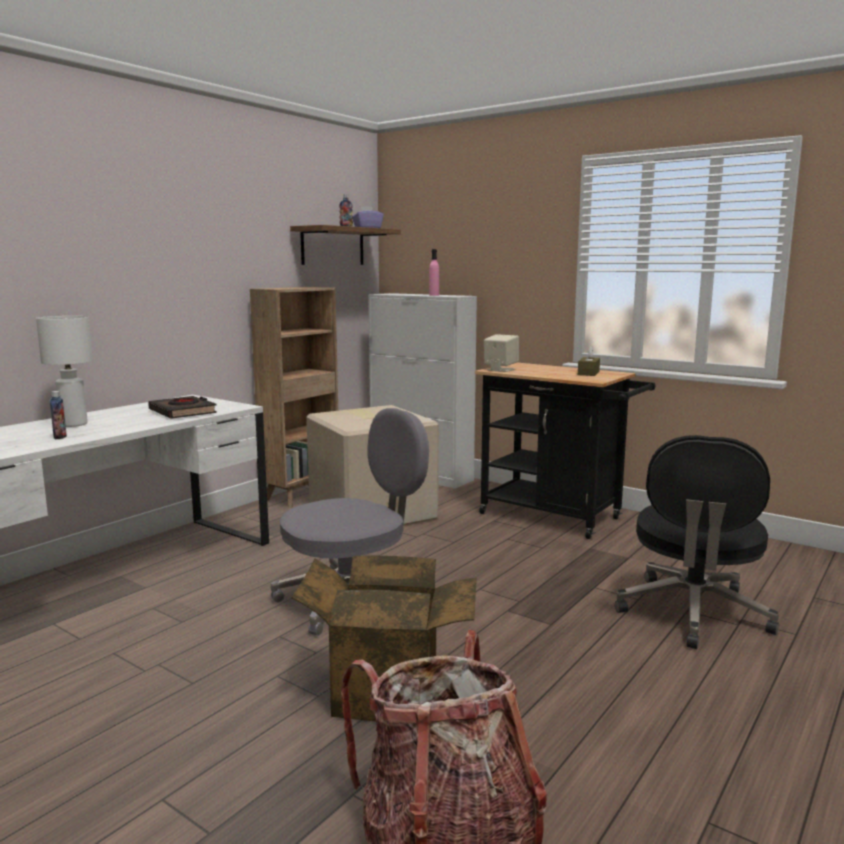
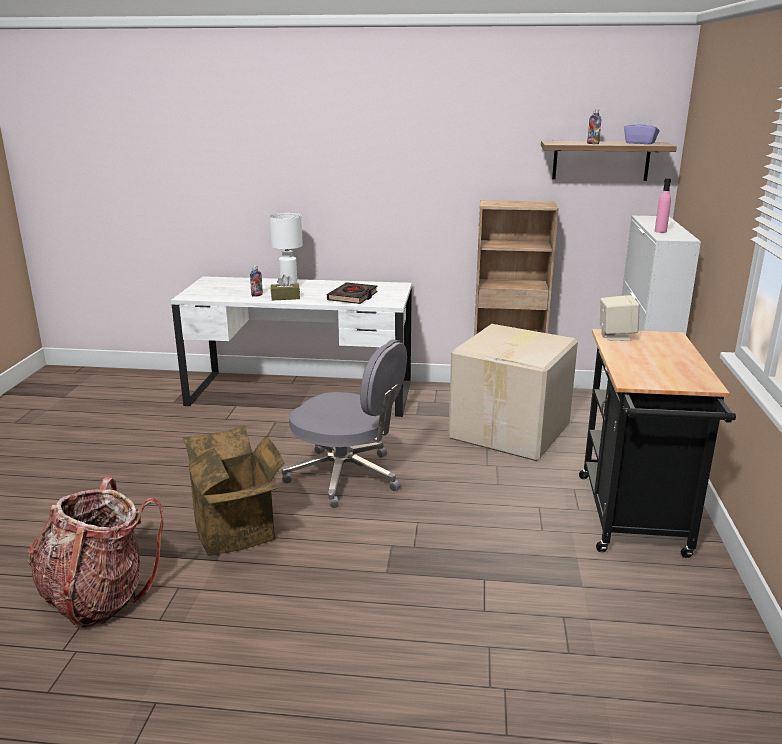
camera: 60 degrees right, 10 degrees up
brown tissue box [578,346,600,376] -> brown tissue box moved to [271,275,300,301]
black office chair [615,435,779,649] -> none

